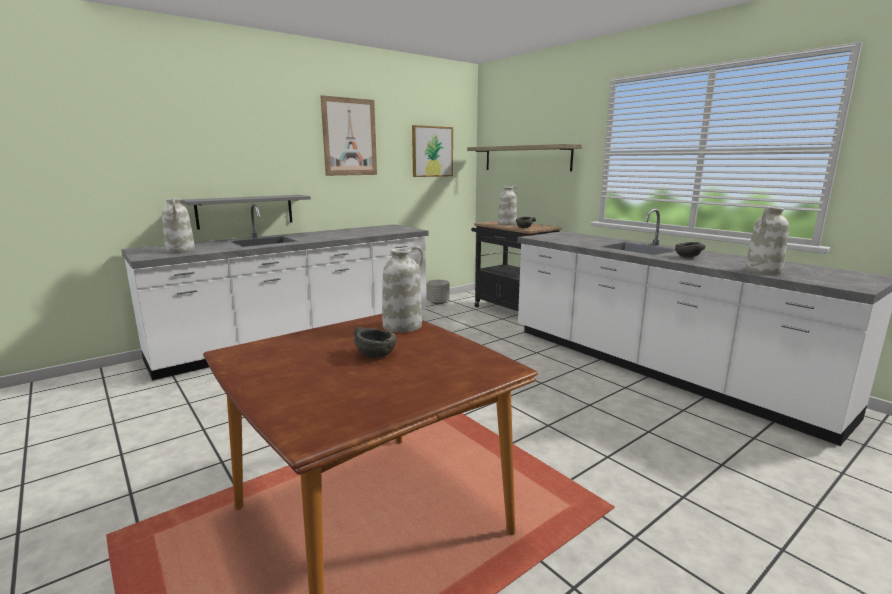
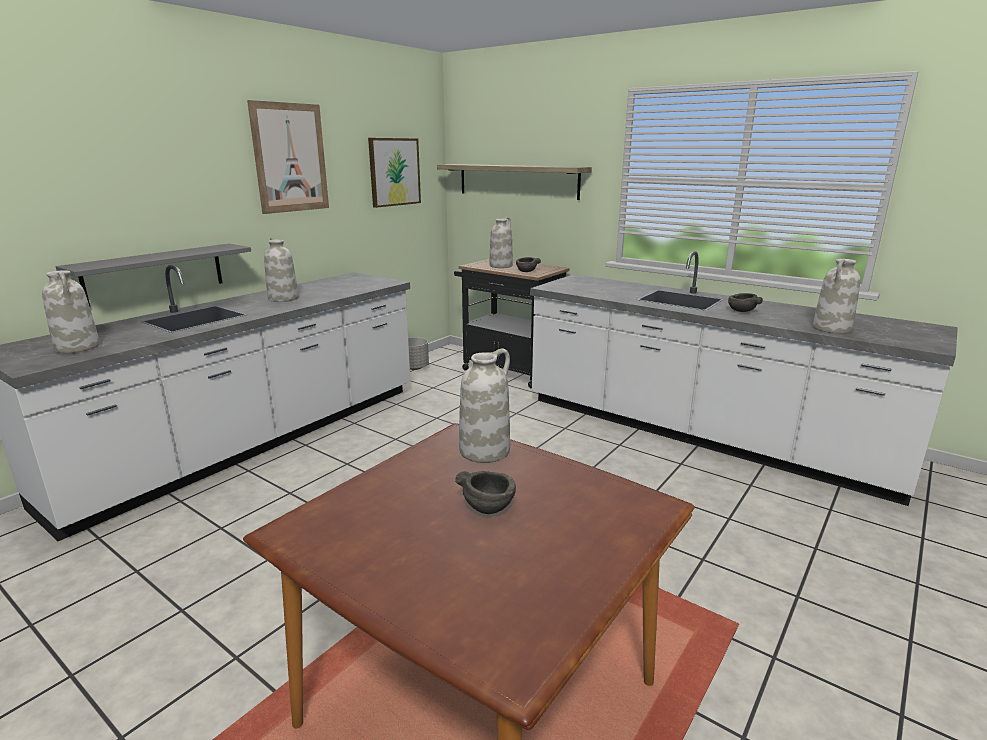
camera: 15 degrees left, 5 degrees up
none -> white vase [264,237,298,302]

